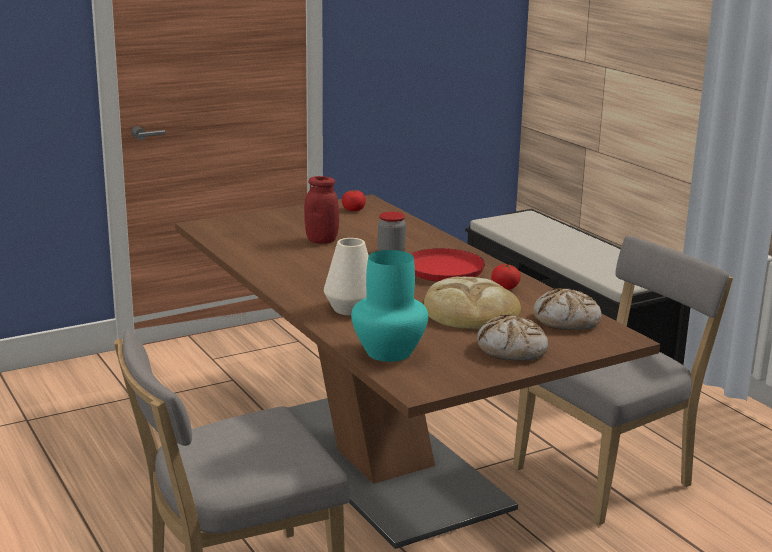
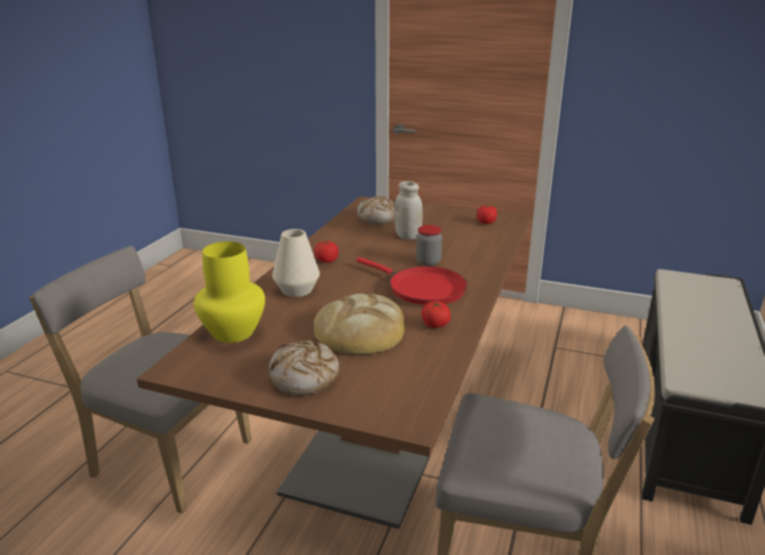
camera: 50 degrees right, 5 degrees up
red jar [304,176,339,244] -> white jar [394,181,423,240]
turquoise vase [351,250,428,362] -> yellow vase [194,241,265,343]
bread [533,288,602,330] -> bread moved to [357,196,395,224]
none -> tomato [314,240,339,263]

